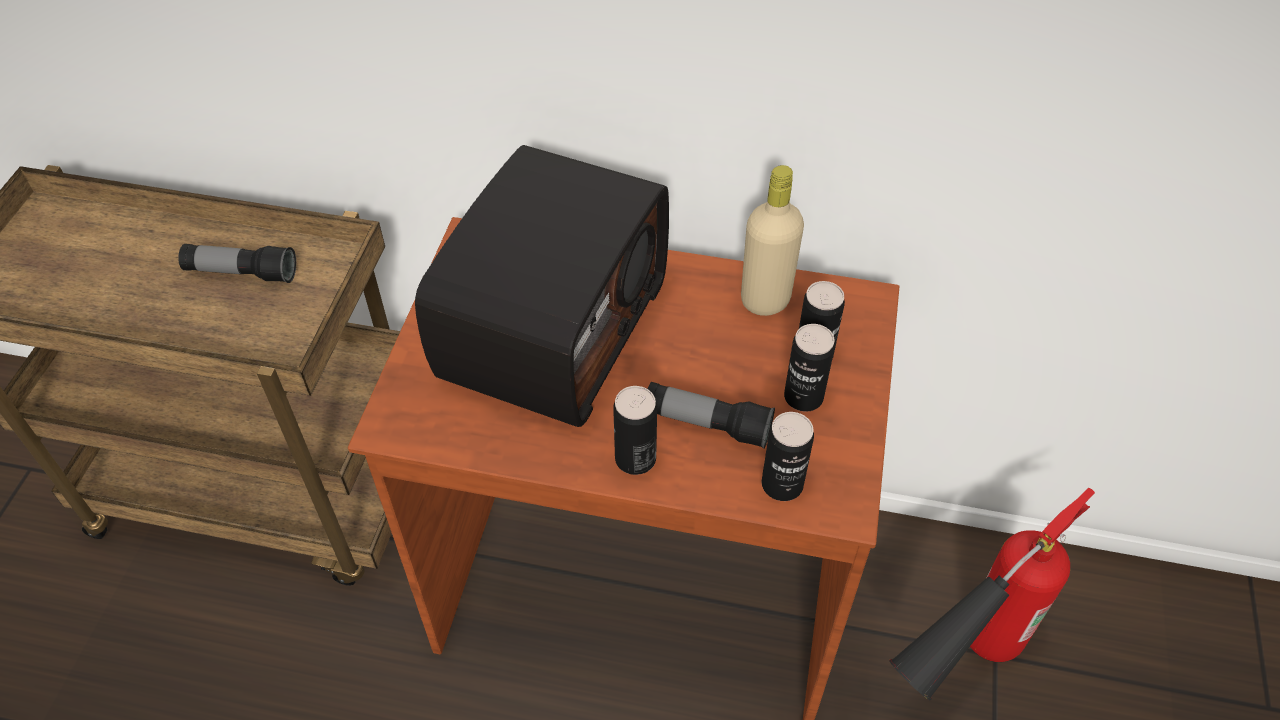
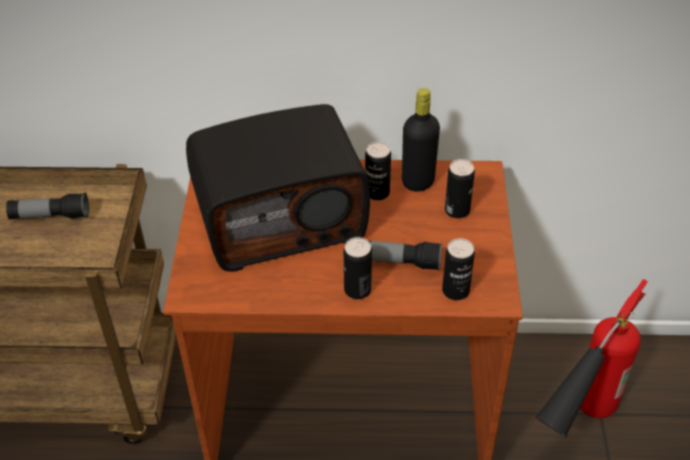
camera: 10 degrees left, 5 degrees down
radio [415,145,669,427] -> radio turned 60 degrees clockwise [186,104,370,272]
beige bottle [741,165,804,316] -> black bottle [402,88,440,192]
can [784,324,835,412] -> can moved to [365,142,391,200]

